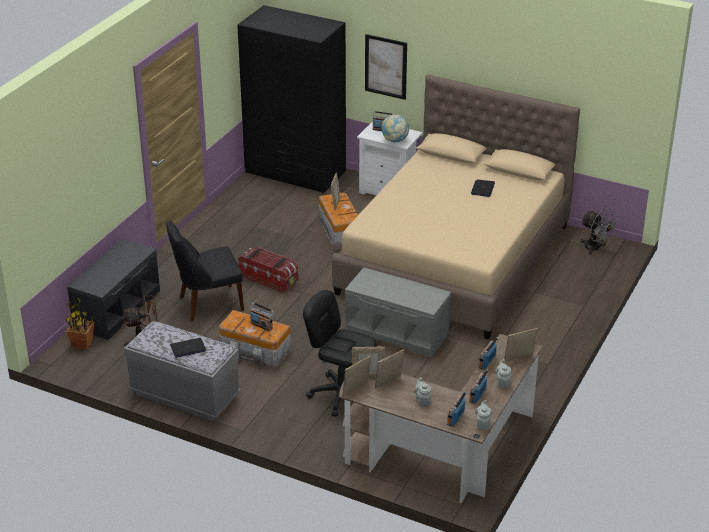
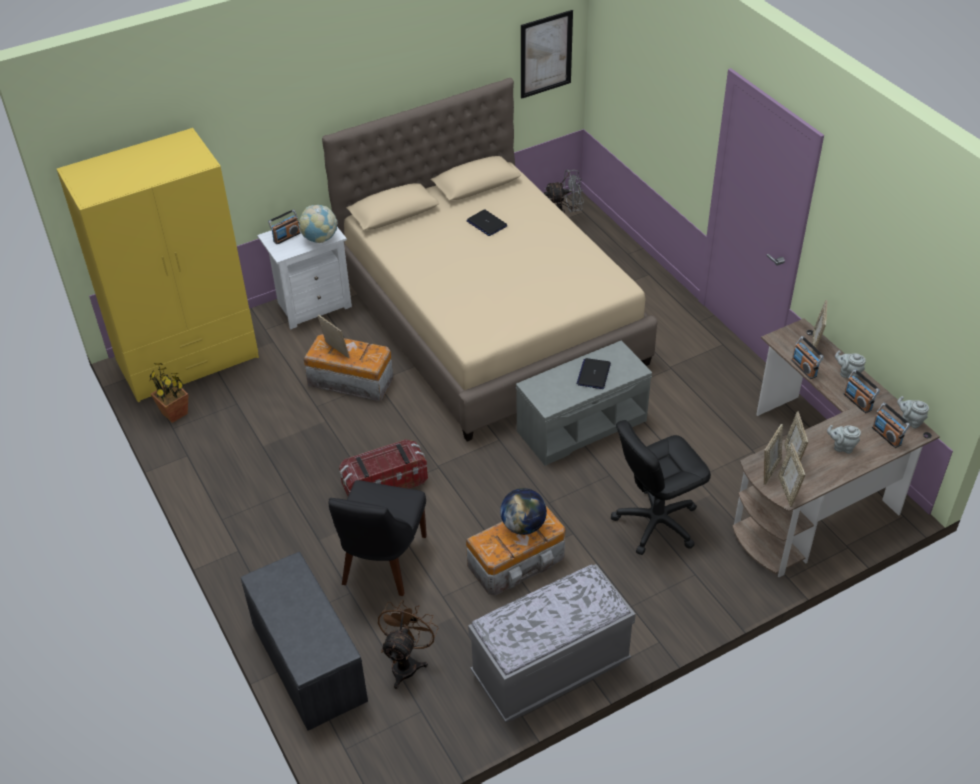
camera: 55 degrees left, 10 degrees up
potted plant [65,297,94,350] -> potted plant moved to [150,363,188,423]
laptop [170,338,206,358] -> laptop moved to [576,358,611,389]
black wardrobe [237,5,346,194] -> yellow wardrobe [57,128,259,402]
radio [250,303,274,331] -> globe [500,488,547,535]
picture [365,34,407,100] -> picture moved to [521,10,573,98]

